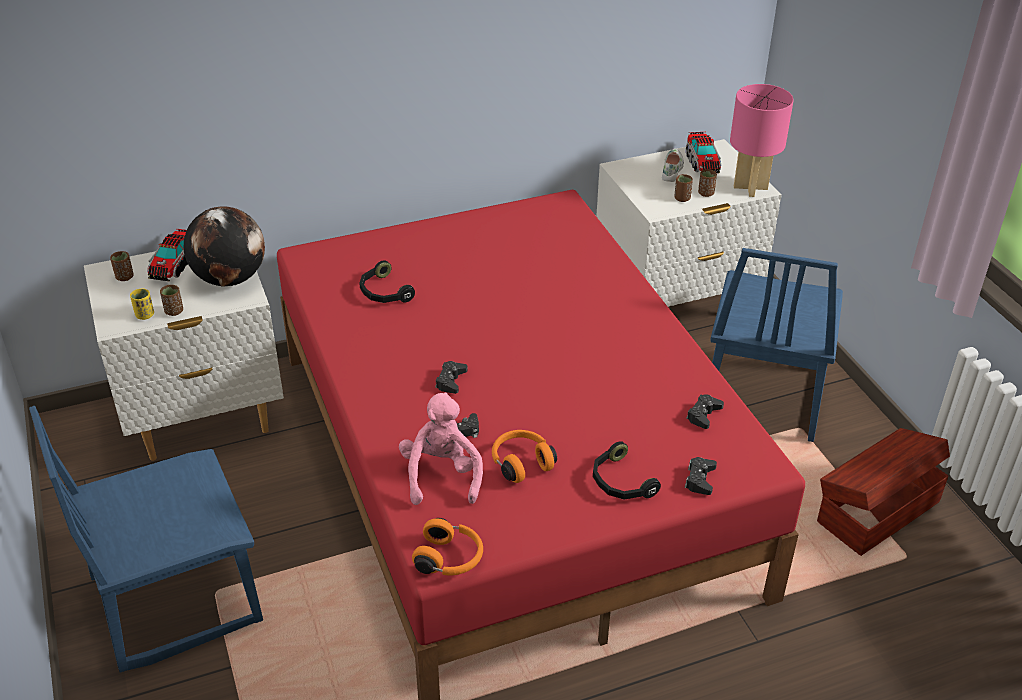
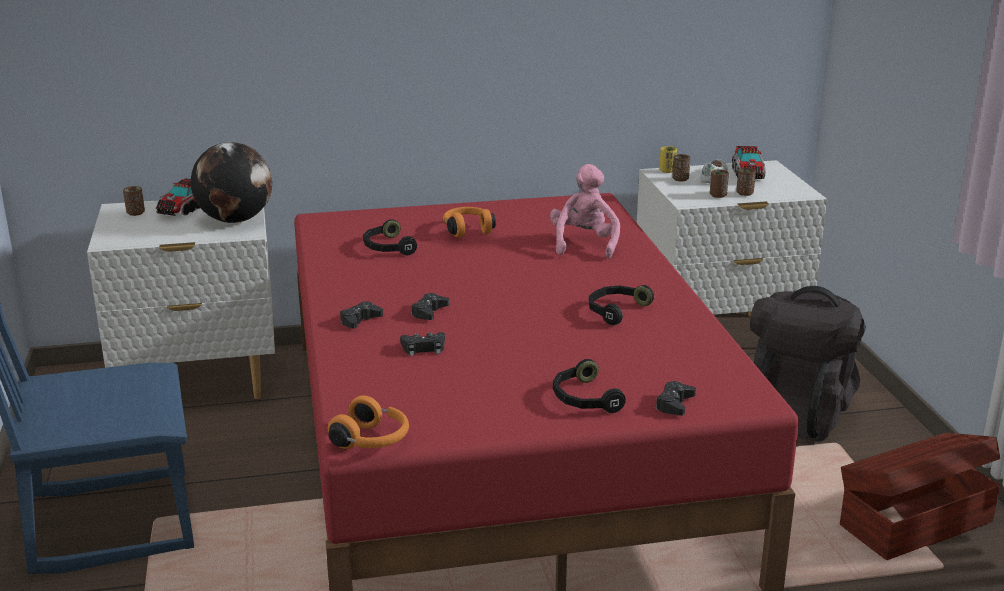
camera: 10 degrees right, 15 degrees down
yellow cup [130,288,154,320] -> yellow cup moved to [660,146,677,173]
brown cup [160,285,183,316] -> brown cup moved to [672,154,690,181]
pink plush toy [399,392,483,505] -> pink plush toy moved to [550,164,620,259]
orange headphones [492,430,557,483] -> orange headphones moved to [443,207,496,237]
black game controller [686,394,724,429] -> black game controller moved to [340,301,384,328]
blue chair [710,248,843,442] -> black backpack [750,286,866,441]
pink table lamp [730,84,794,197] -> none
none -> black headphones [589,285,654,325]

